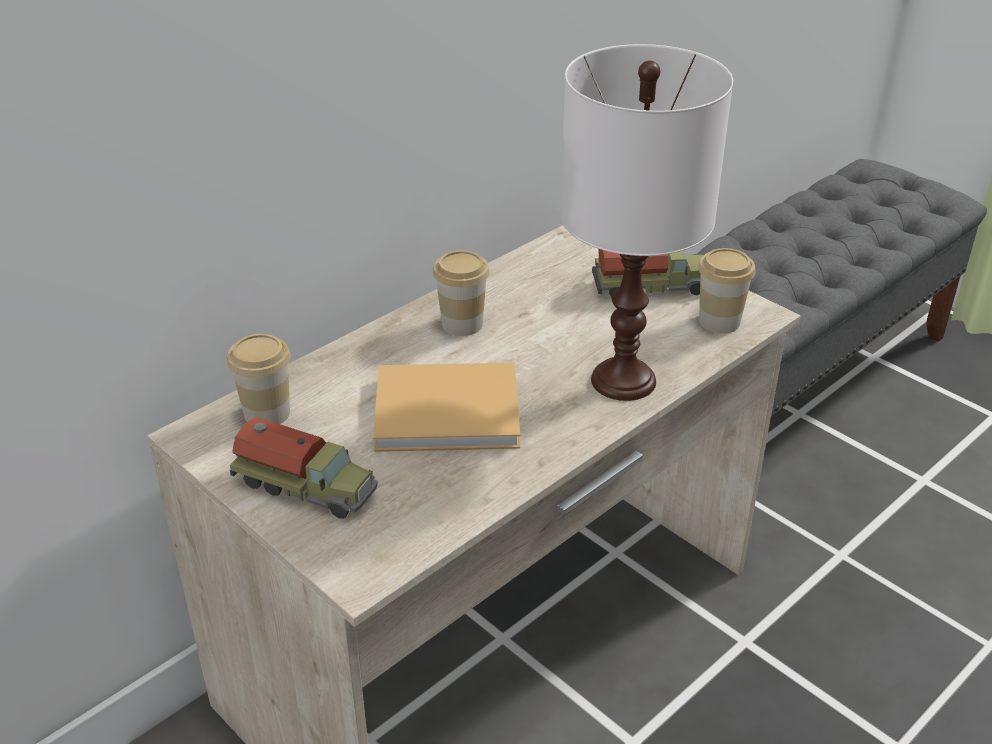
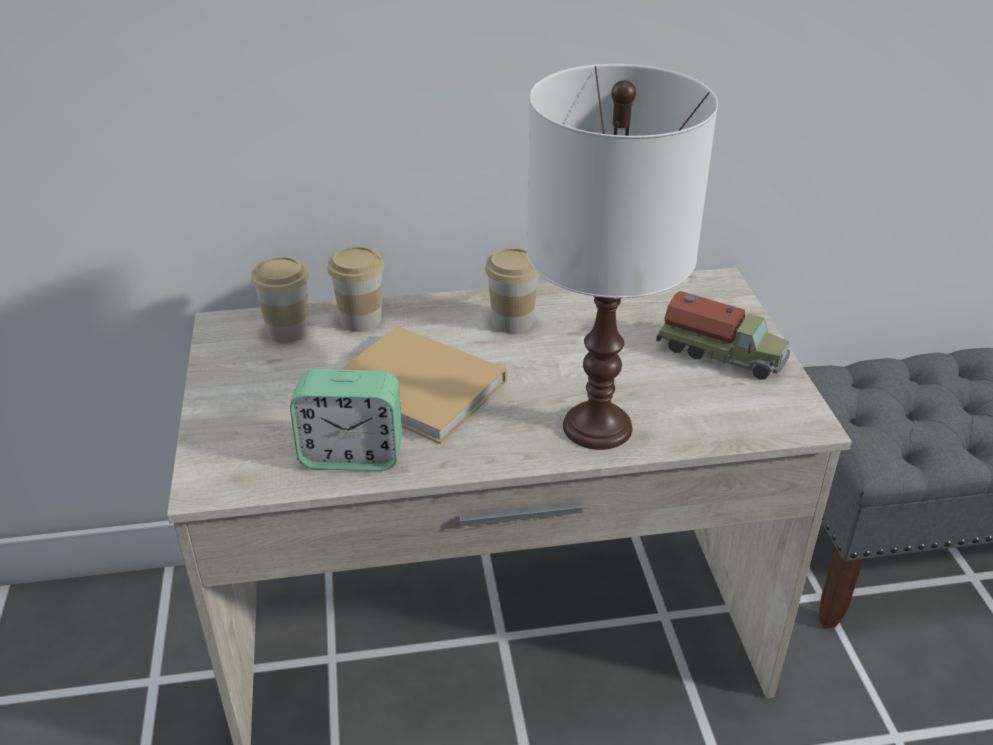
camera: 35 degrees right, 0 degrees up
toy truck [230,417,378,518] -> none
cup [698,248,755,334] -> cup moved to [328,246,384,332]
none -> alarm clock [290,369,402,471]

